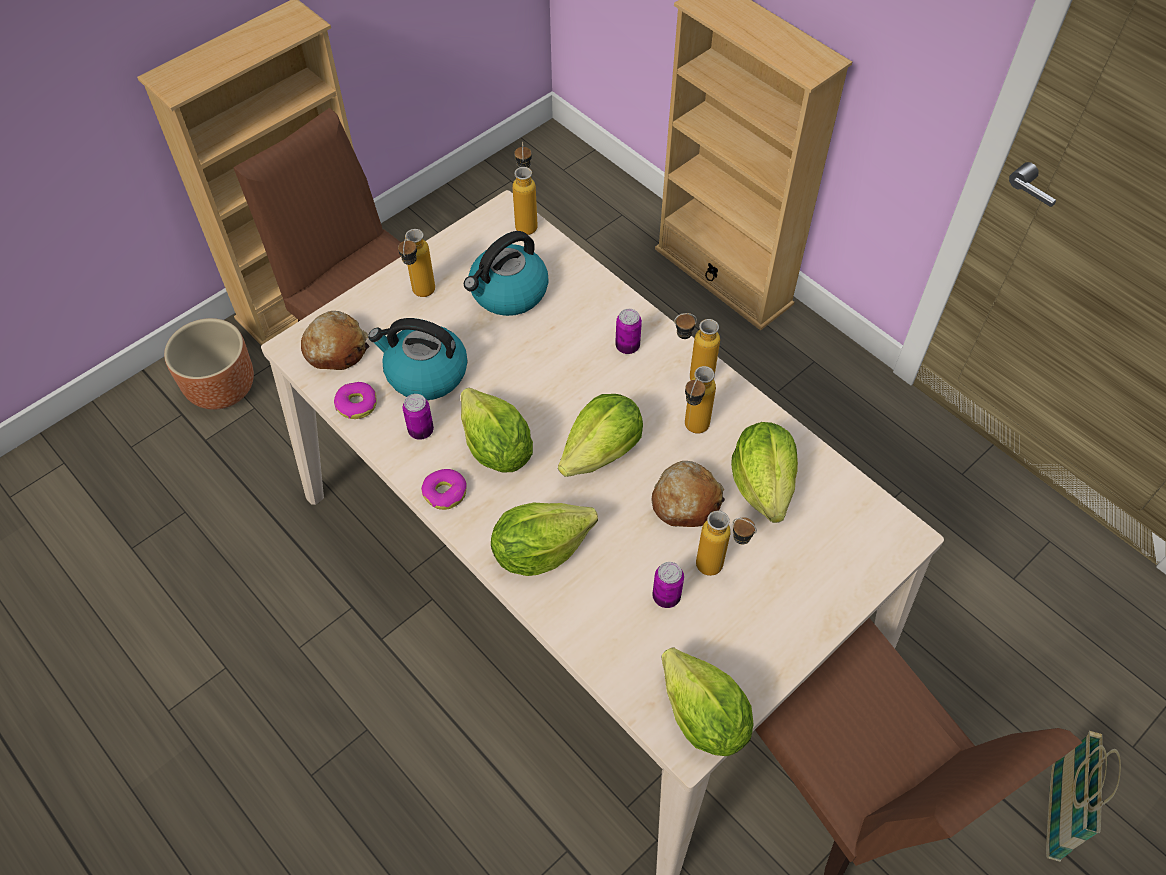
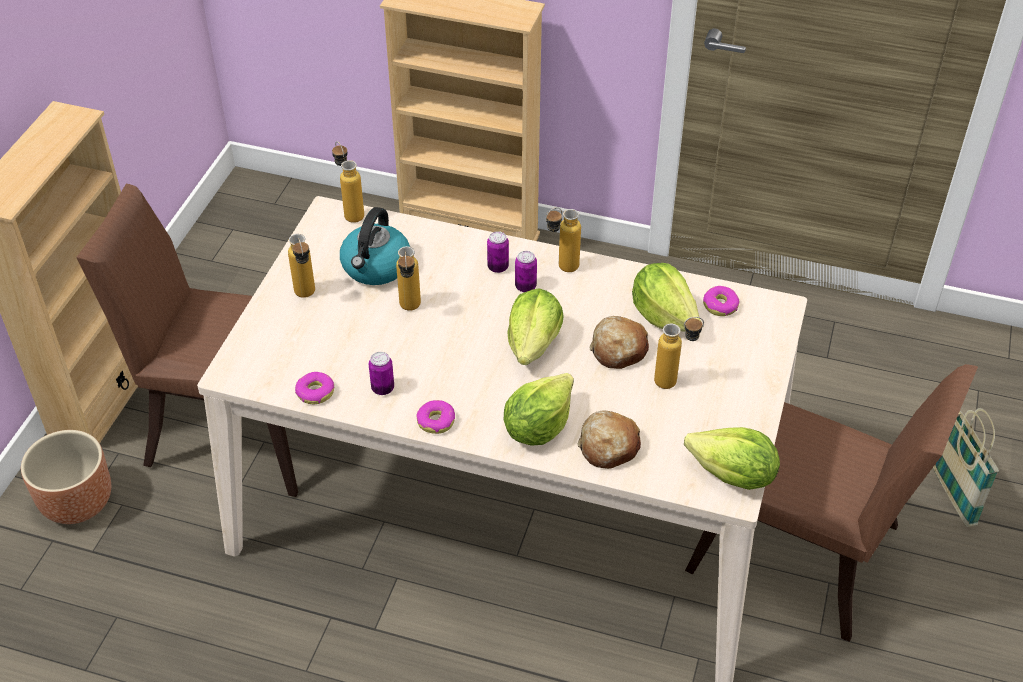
camera: 30 degrees left, 10 degrees down
bread [301,311,370,370] -> bread moved to [577,411,641,469]
kettle [368,318,467,400] -> none
lettuce [461,388,533,472] -> none
can [652,562,684,608] -> can moved to [515,251,537,292]
bottle [685,366,716,434] -> bottle moved to [396,246,421,311]
none -> donut [703,286,739,316]

